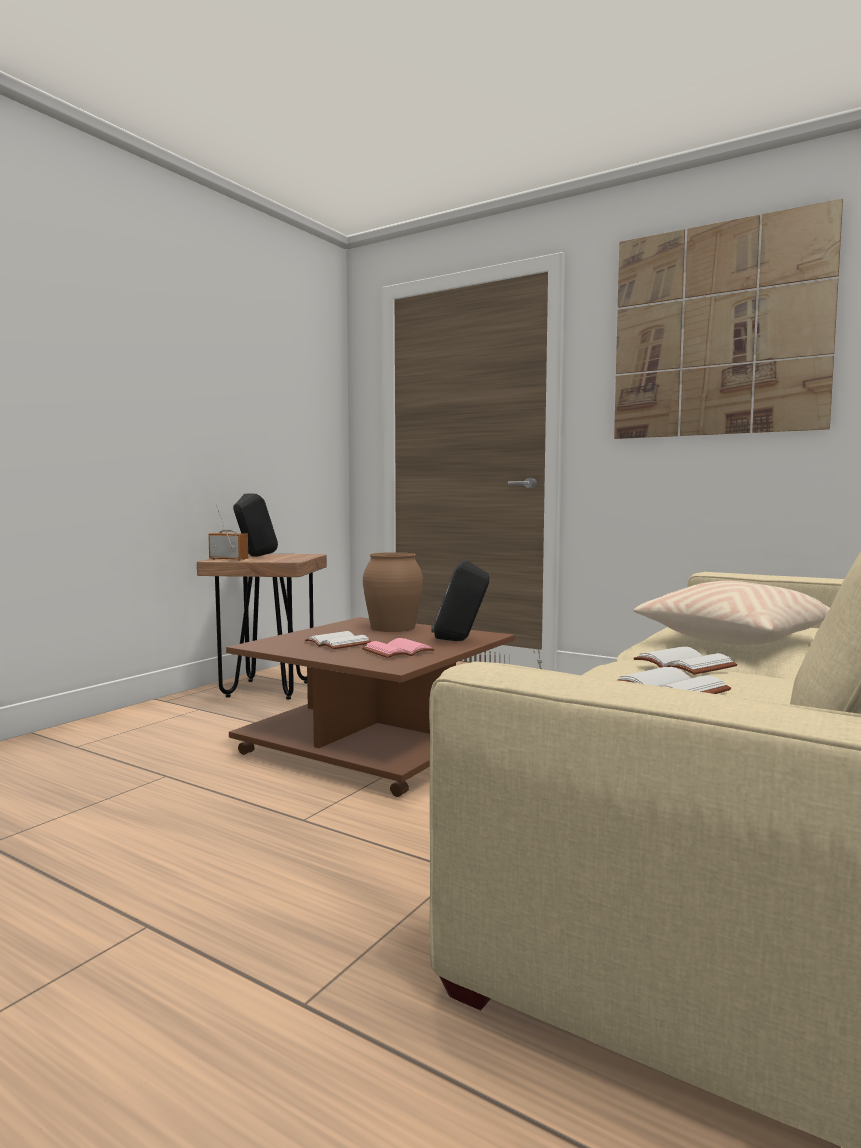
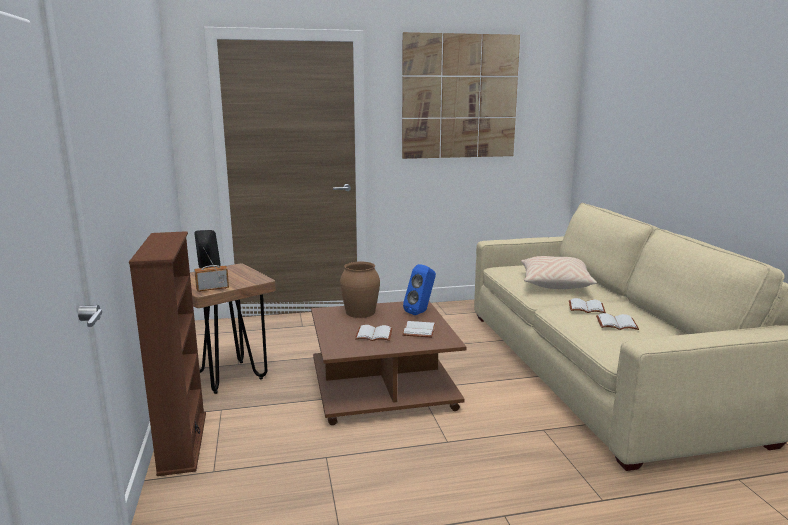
camera: 45 degrees left, 10 degrees up
pink book [362,638,435,658] -> white book [402,321,436,338]
black speaker [432,559,489,641] -> blue speaker [403,264,436,315]
none -> brown bookcase [129,231,206,476]

